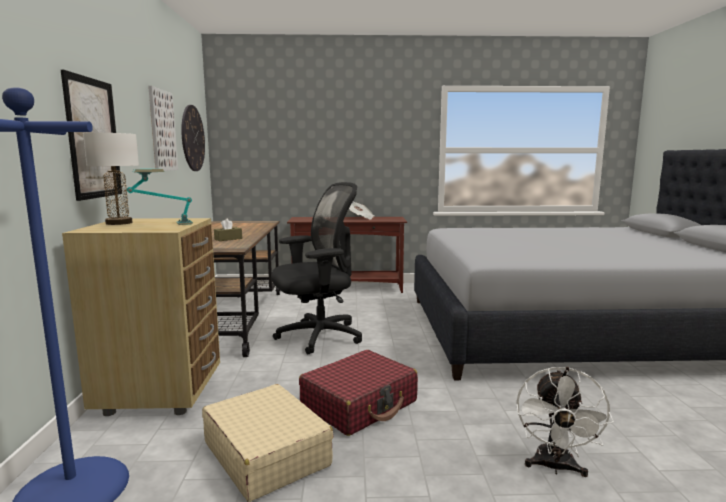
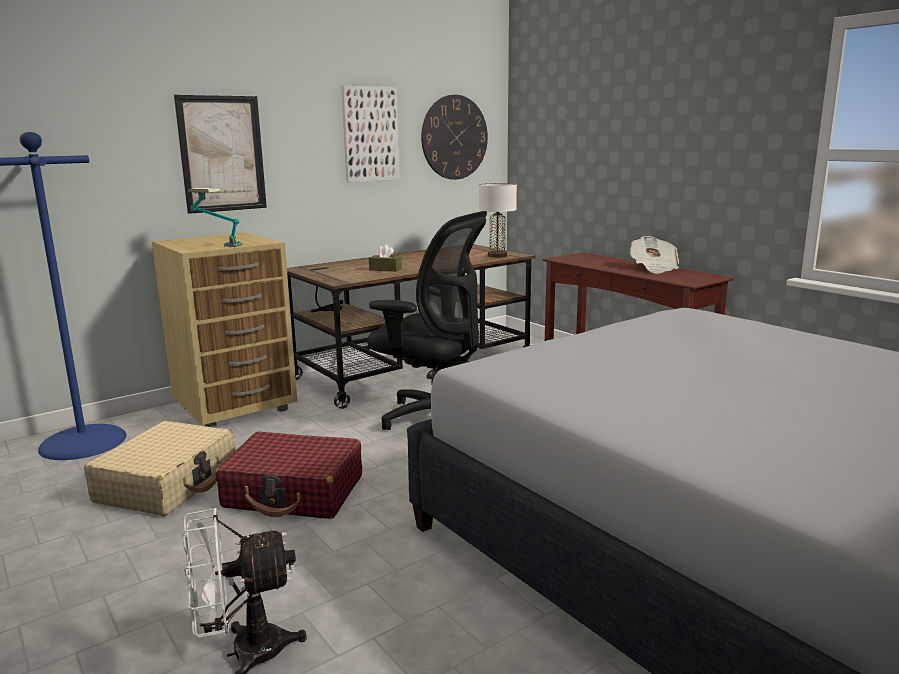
camera: 55 degrees right, 5 degrees up
table lamp [83,133,139,225] -> table lamp moved to [479,183,517,258]

